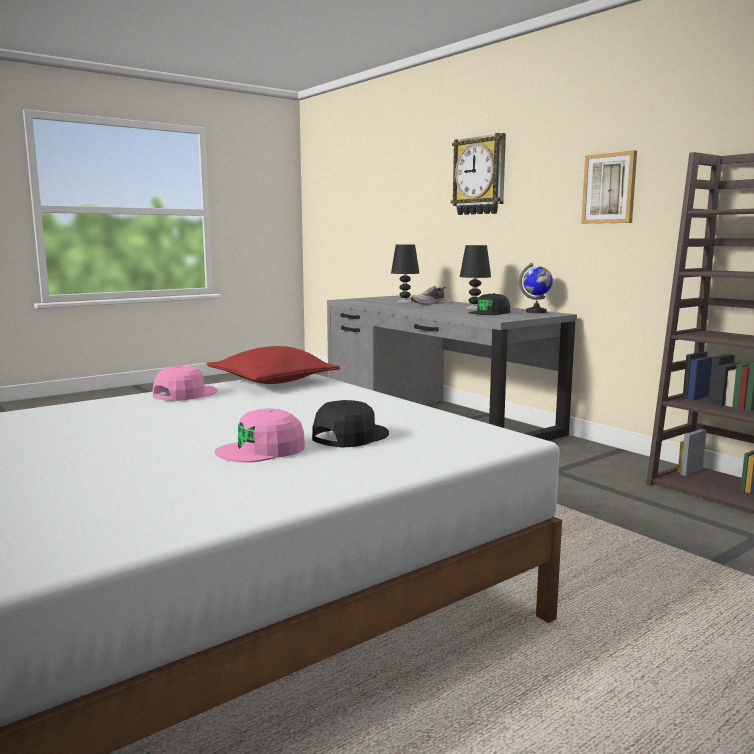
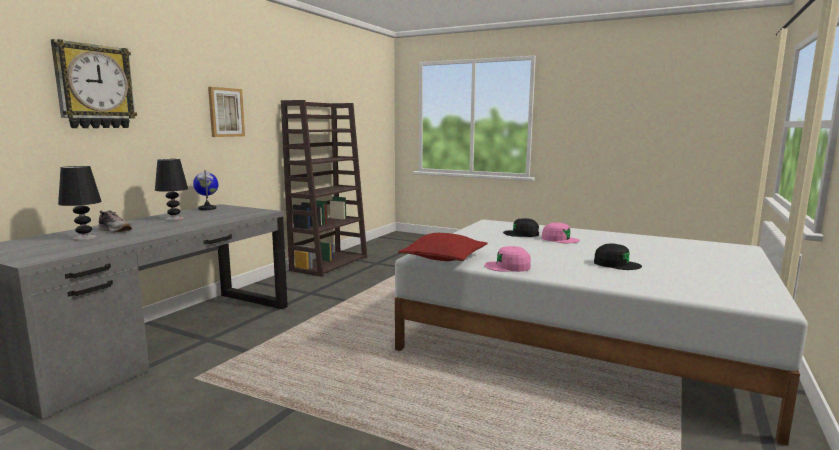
camera: 115 degrees left, 0 degrees up
black cap [469,293,510,315] -> black cap moved to [594,244,642,270]

